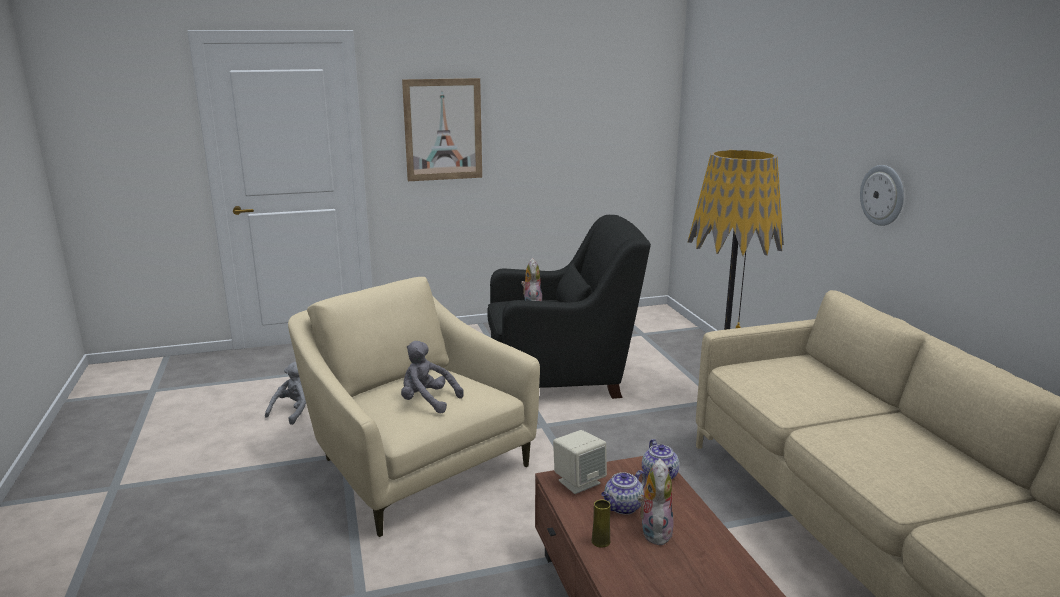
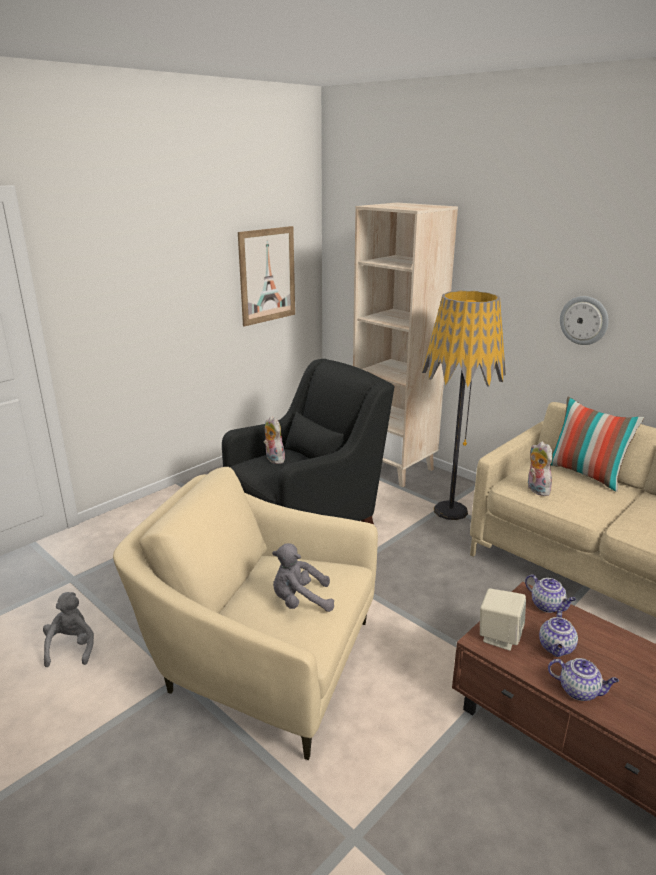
camera: 30 degrees left, 5 degrees up
picture [402,78,482,181] -> picture moved to [238,226,295,327]
yellow vase [591,500,611,548] -> teapot [548,658,619,701]
plush toy [638,459,673,545] -> plush toy moved to [528,441,553,496]
none -> beige bookcase [353,202,458,487]
none -> pillow [551,397,644,492]

